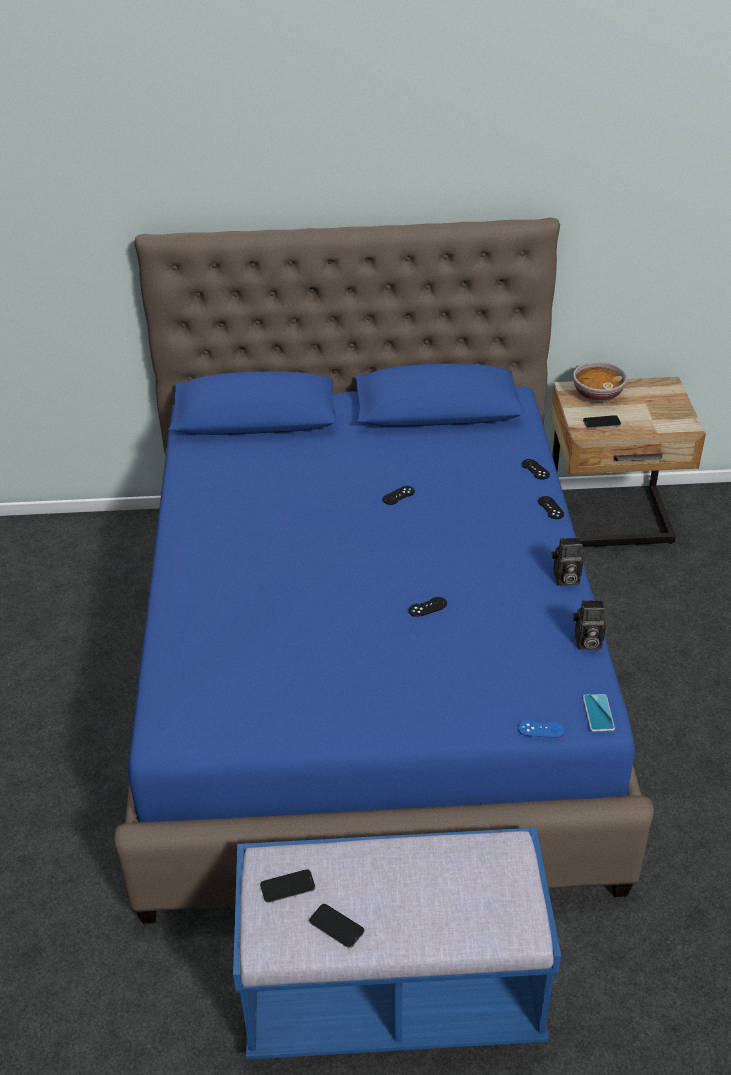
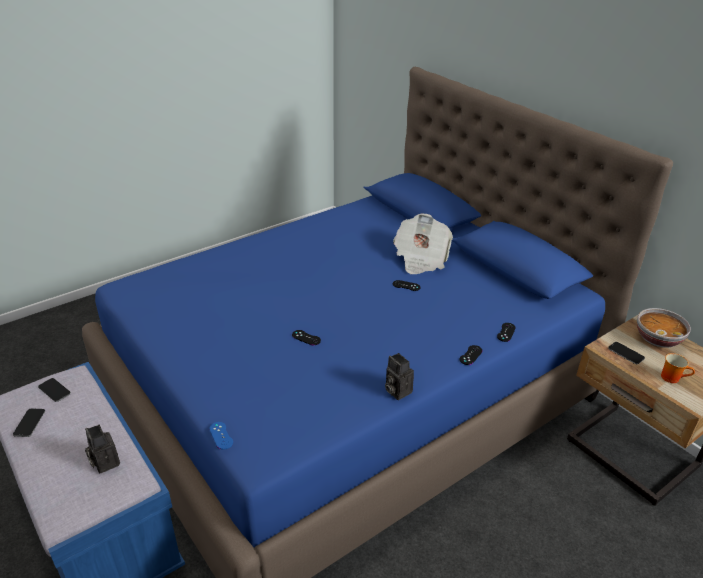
camera: 55 degrees right, 5 degrees down
camera [573,600,606,650] -> camera moved to [85,425,120,473]
phone [583,694,615,732] -> none
none -> newspaper [393,213,453,274]
none -> mug [661,353,695,383]

